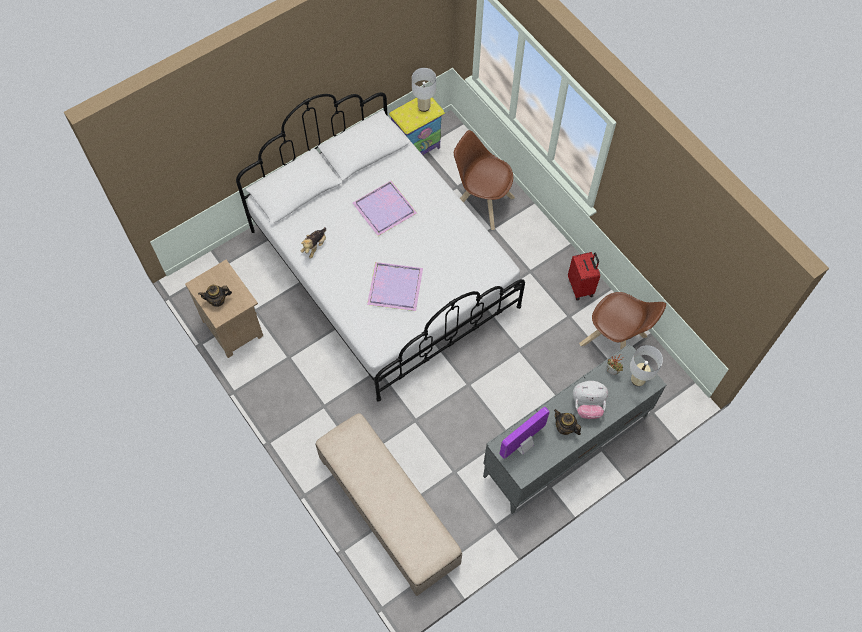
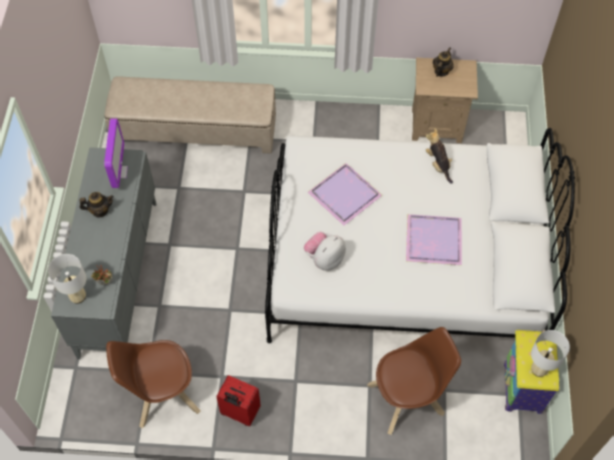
camera: 130 degrees right, 5 degrees down
plush toy [573,381,608,419] -> plush toy moved to [304,232,346,271]

